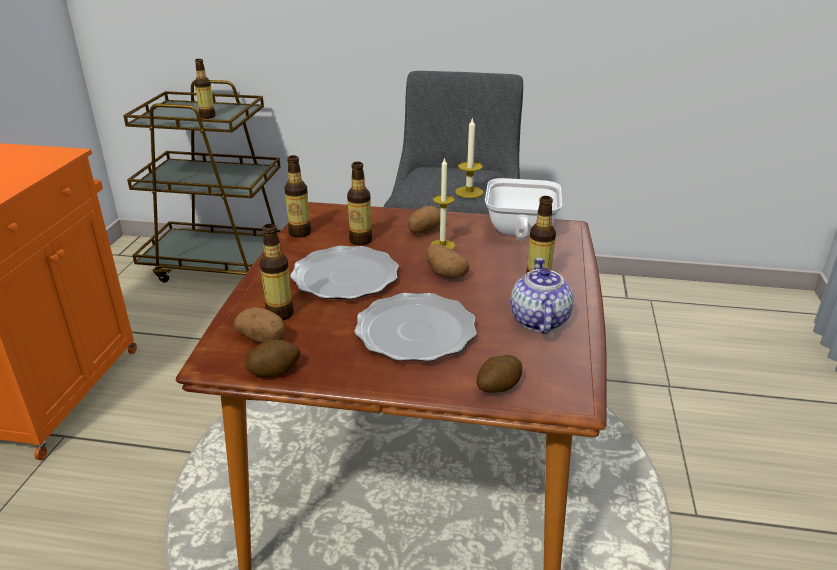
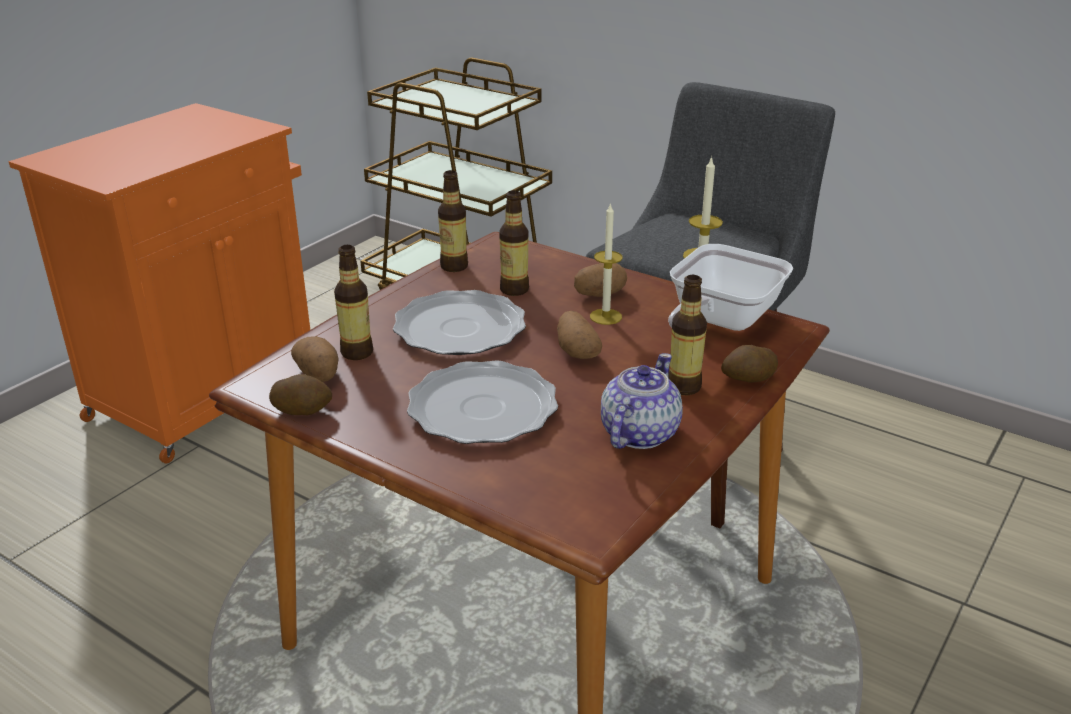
camera: 25 degrees right, 0 degrees up
bottle [194,59,216,119] -> none
potato [477,355,522,393] -> potato moved to [721,345,778,383]

